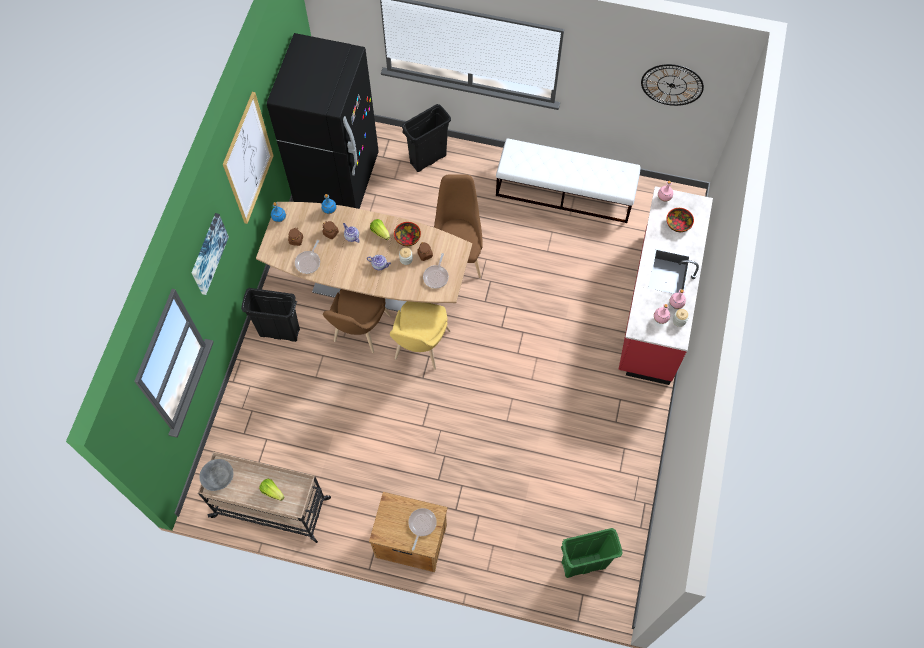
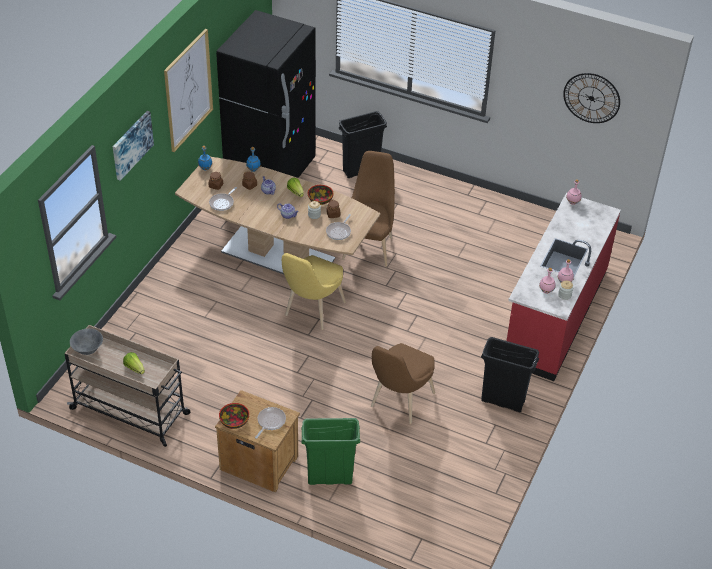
camera: 10 degrees right, 20 degrees down
black trash can [241,288,300,342] -> black trash can moved to [481,337,539,412]
brown chair [323,289,391,353] -> brown chair moved to [371,343,435,424]
white bench [496,138,640,223] -> none
green trash can [561,528,623,578] -> green trash can moved to [301,418,360,485]
bowl [666,208,694,232] -> bowl moved to [219,403,249,429]

